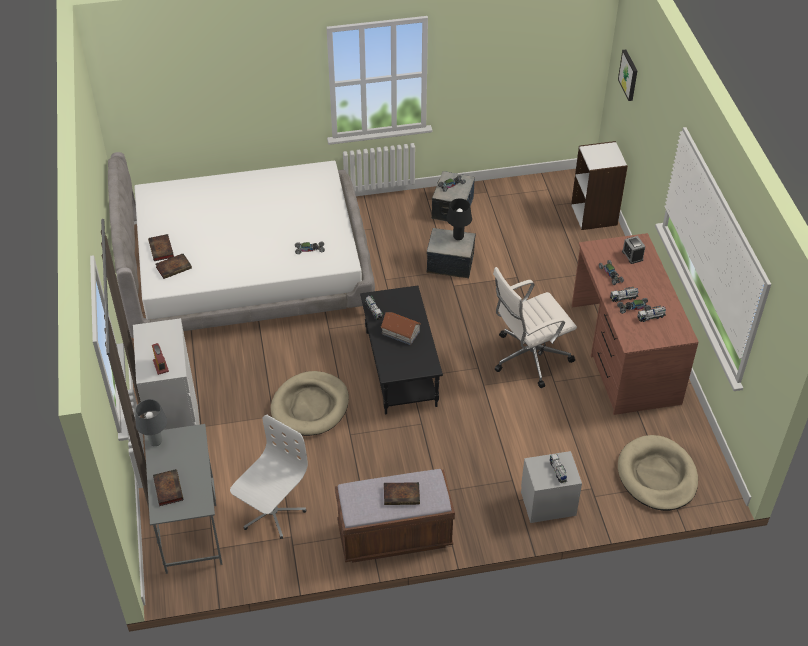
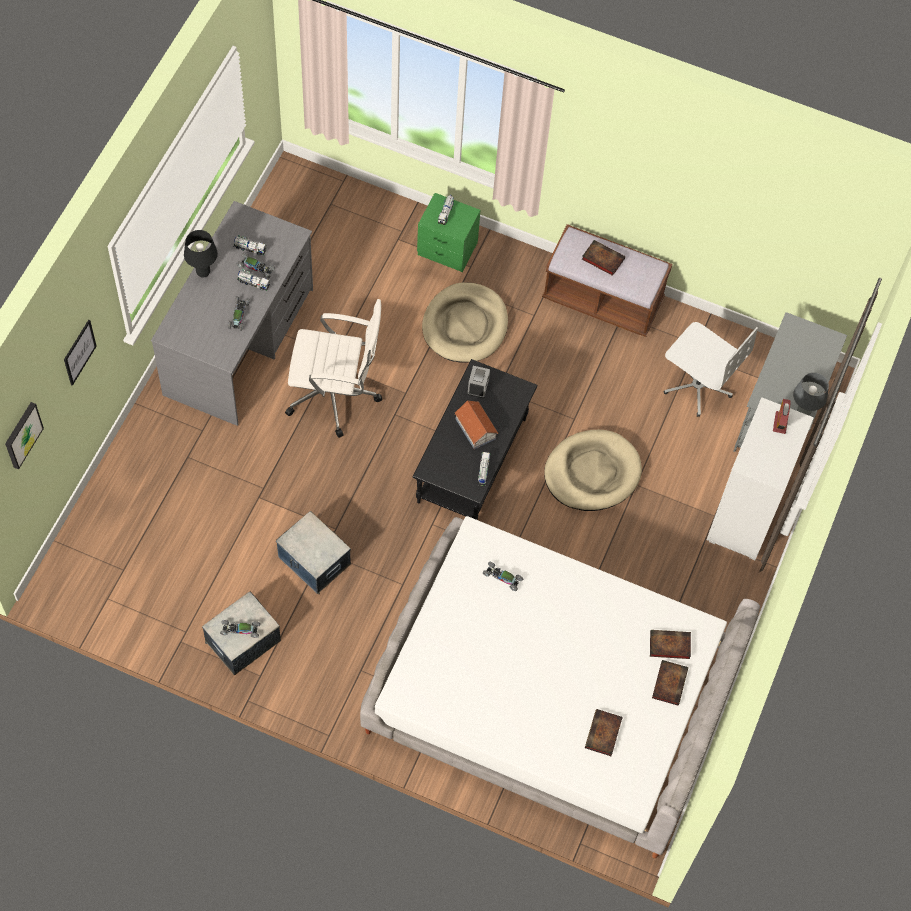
camera: 150 degrees left, 15 degrees up
book [153,469,183,506] -> book moved to [585,709,623,756]
white office chair [230,415,308,539] -> white office chair turned 120 degrees counterclockwise [664,322,758,417]
black table lamp [446,198,472,240] -> black table lamp moved to [184,230,218,277]
grey nightstand [521,451,582,523] -> green nightstand [417,193,480,272]
white bookcase [571,141,628,230] -> none
brown desk [572,233,699,415] -> grey desk [151,201,313,426]
beige dog bed [618,435,698,511] -> beige dog bed moved to [422,282,508,363]
alarm clock [622,236,645,264] -> alarm clock moved to [467,366,490,398]
none -> picture [64,320,97,386]

